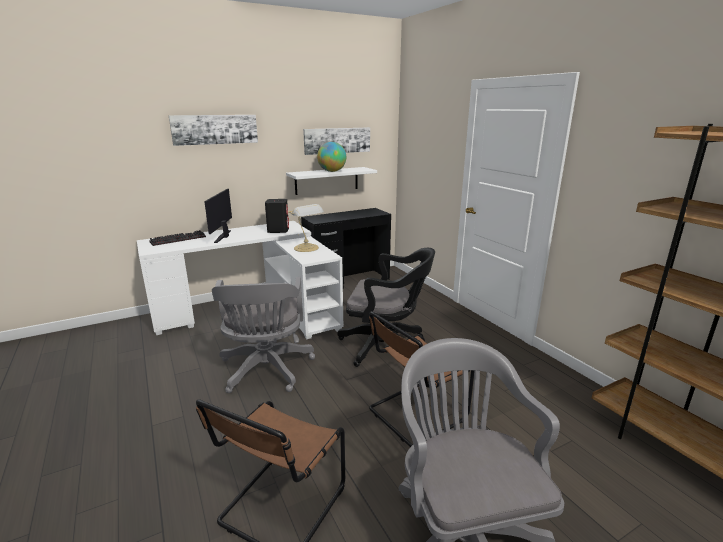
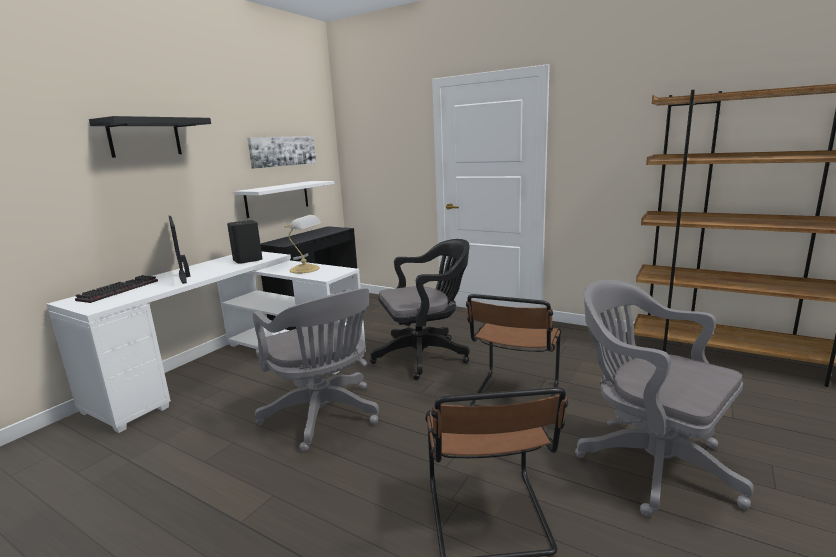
camera: 30 degrees left, 5 degrees down
picture [169,115,258,146] -> black shelf [89,116,211,158]
globe [317,142,346,172] -> none

